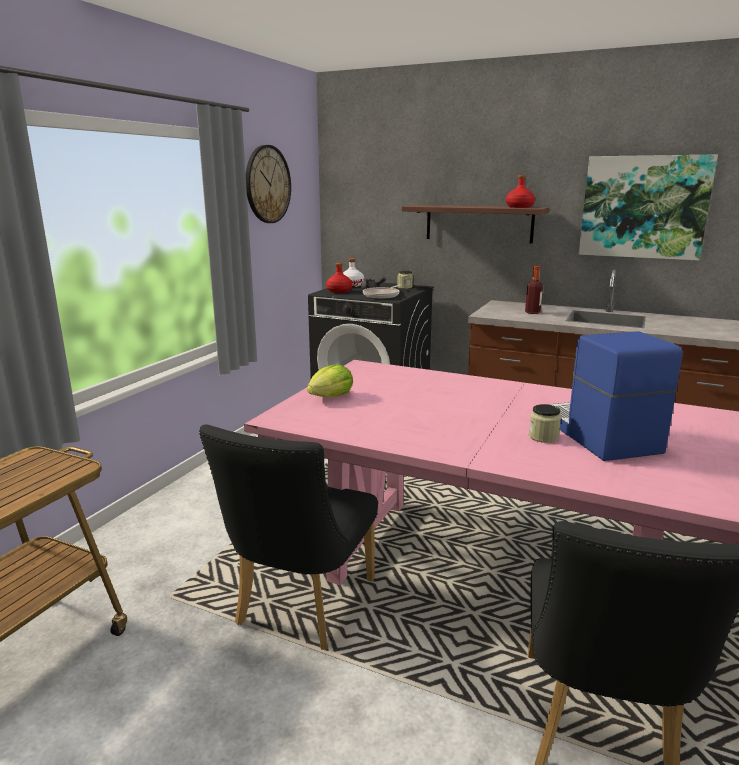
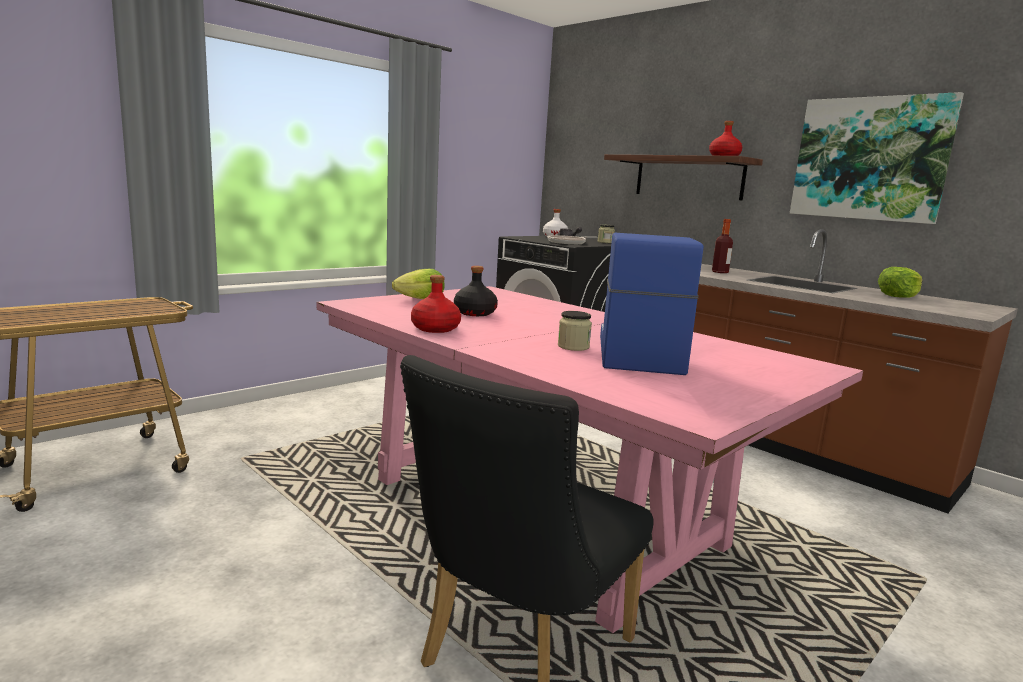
camera: 20 degrees right, 5 degrees down
black chair [199,425,378,650] -> none
wall clock [246,145,291,223] -> none
red bottle [326,263,352,293] -> red bottle moved to [411,275,461,333]
none -> black bottle [454,266,498,316]
none -> lettuce [878,267,922,298]

